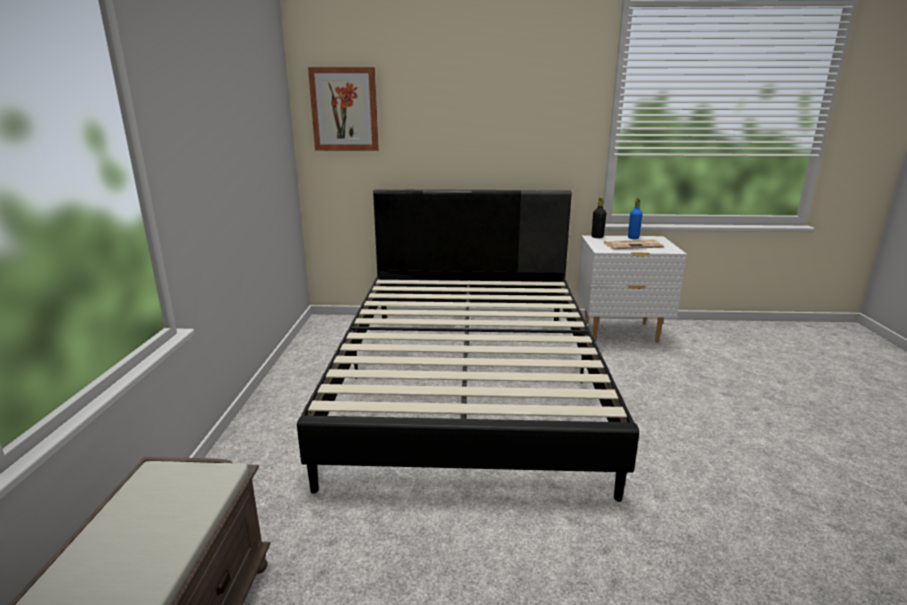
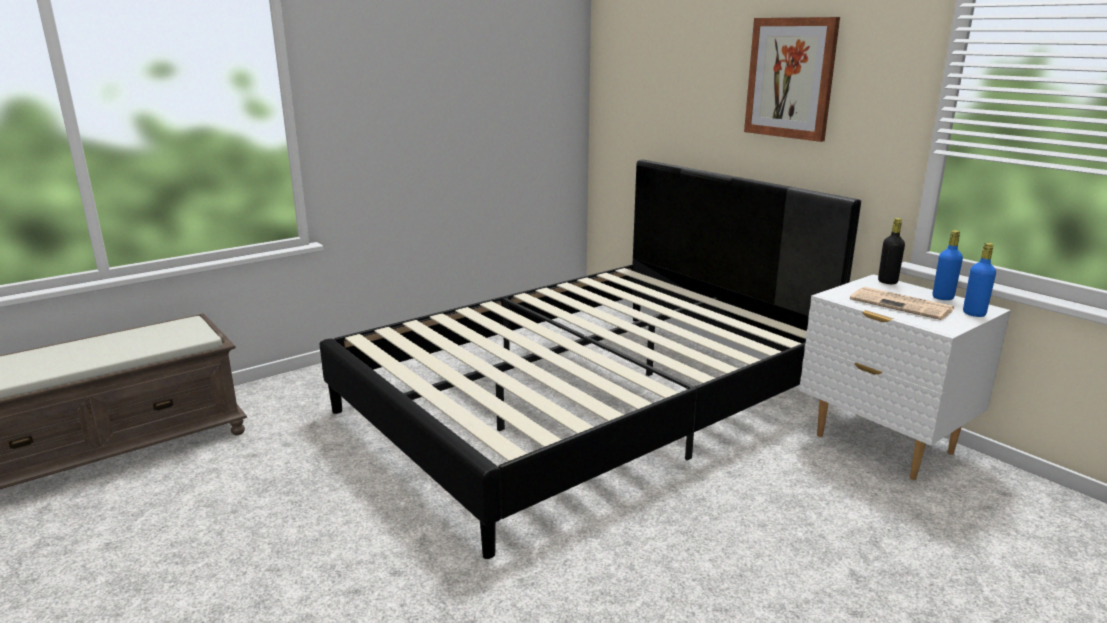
camera: 50 degrees right, 0 degrees up
picture [308,67,379,151] -> picture moved to [744,17,840,142]
none -> blue bottle [963,243,996,317]

